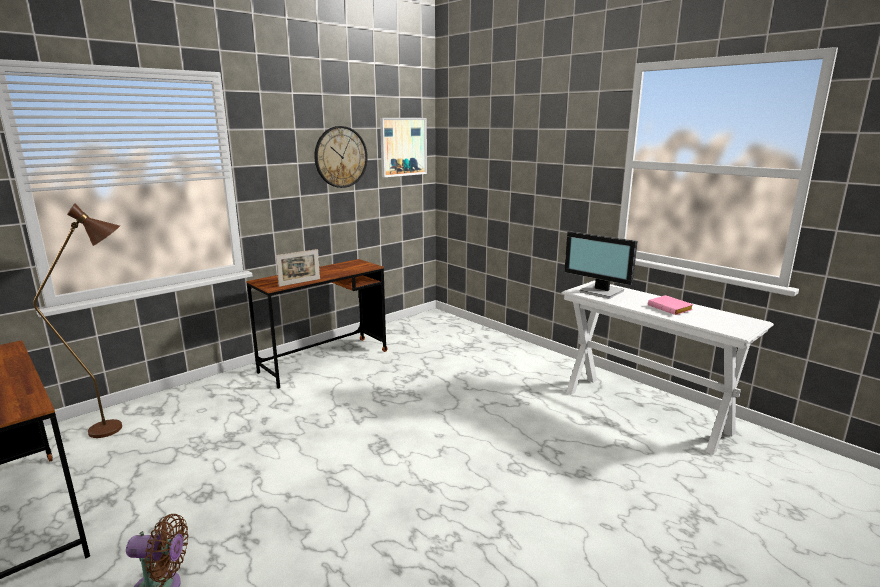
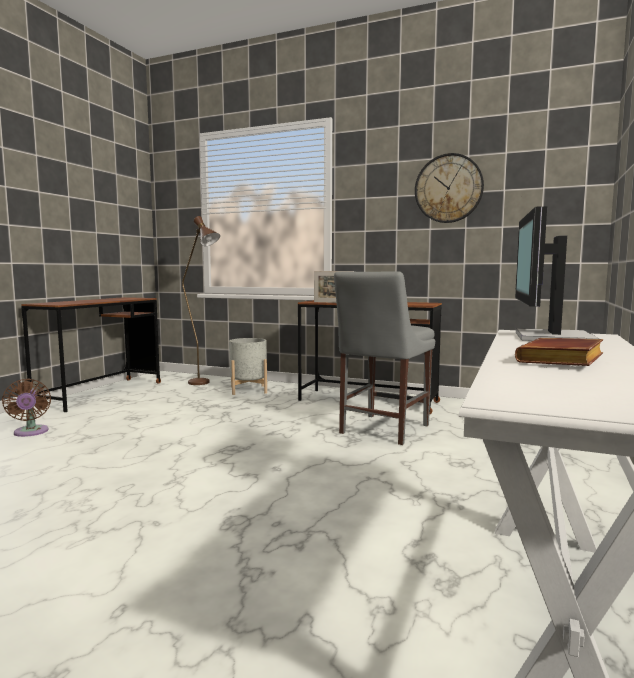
camera: 65 degrees right, 10 degrees down
picture [380,118,427,177] -> none
pink book [648,295,693,315] -> brown book [515,338,603,366]
none -> grey planter [229,338,267,395]
none -> grey chair [334,271,435,445]

